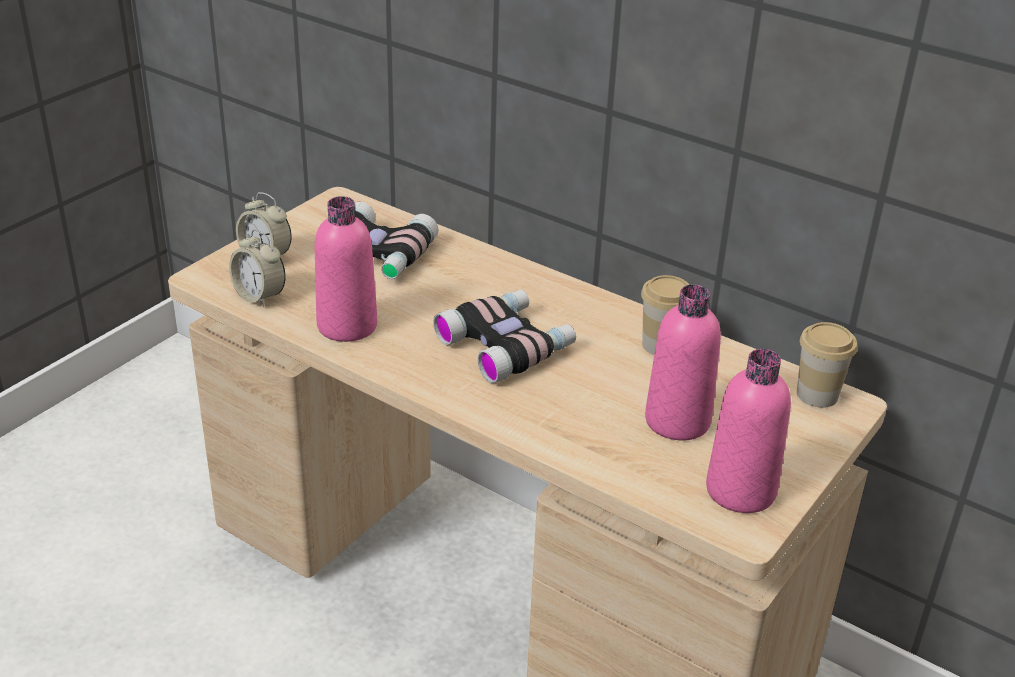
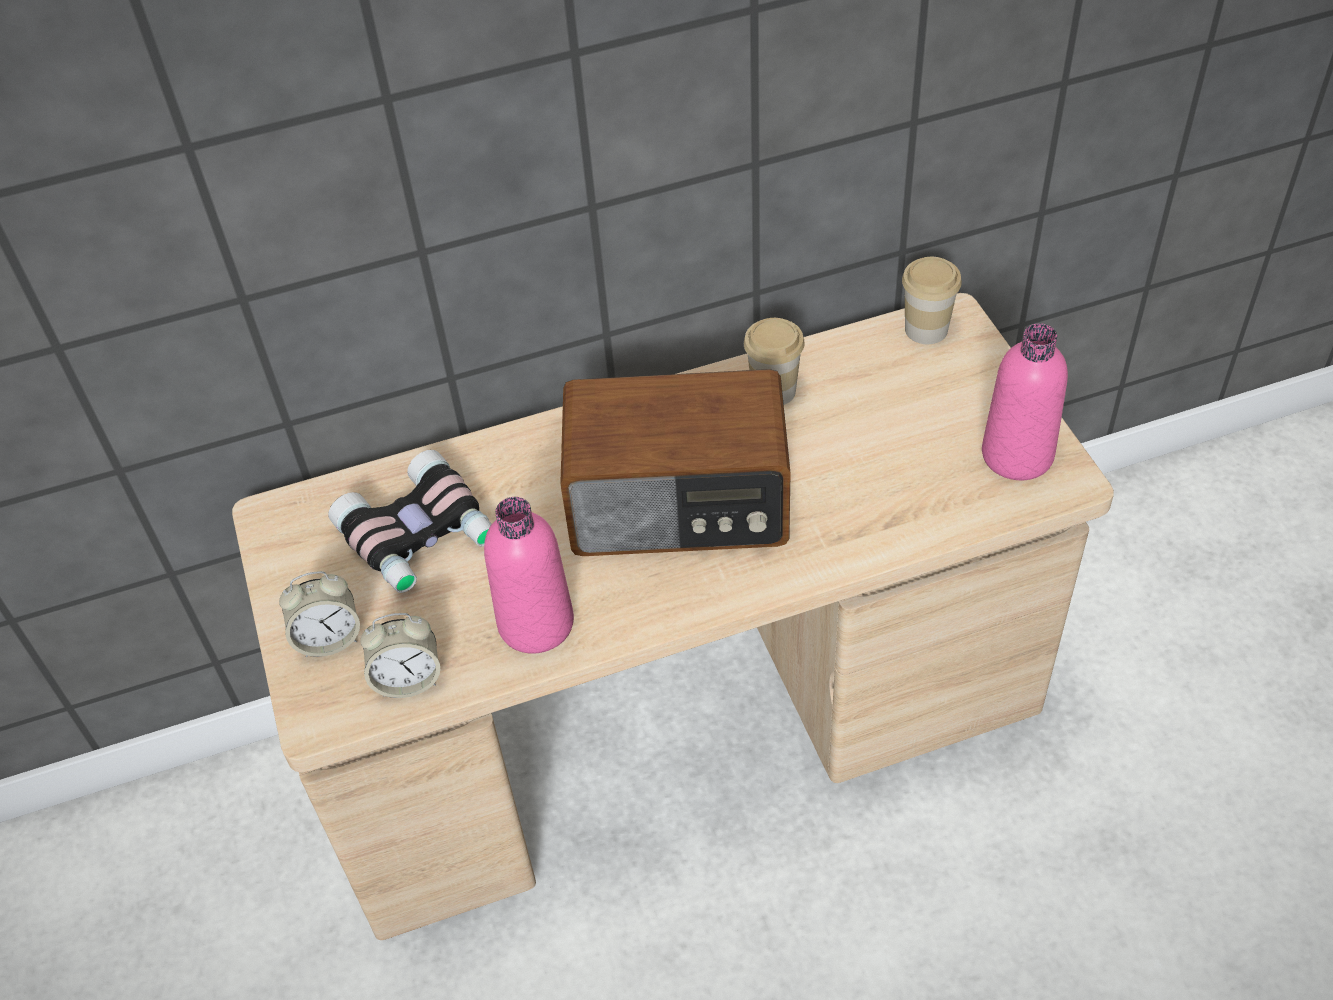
camera: 50 degrees left, 15 degrees up
binoculars [433,290,576,384] -> radio [560,369,791,556]
pink bottle [645,285,721,440] -> none

